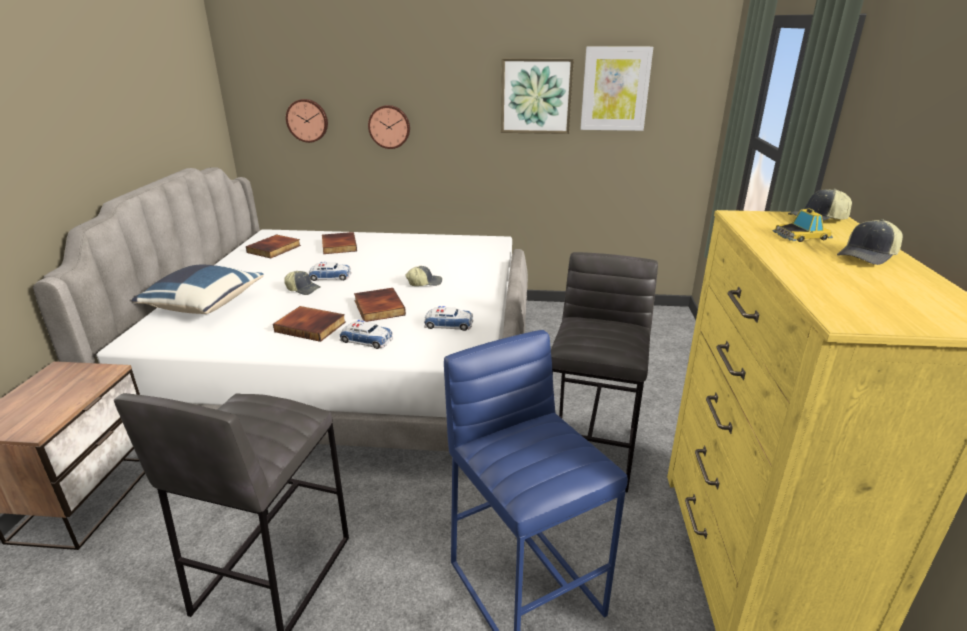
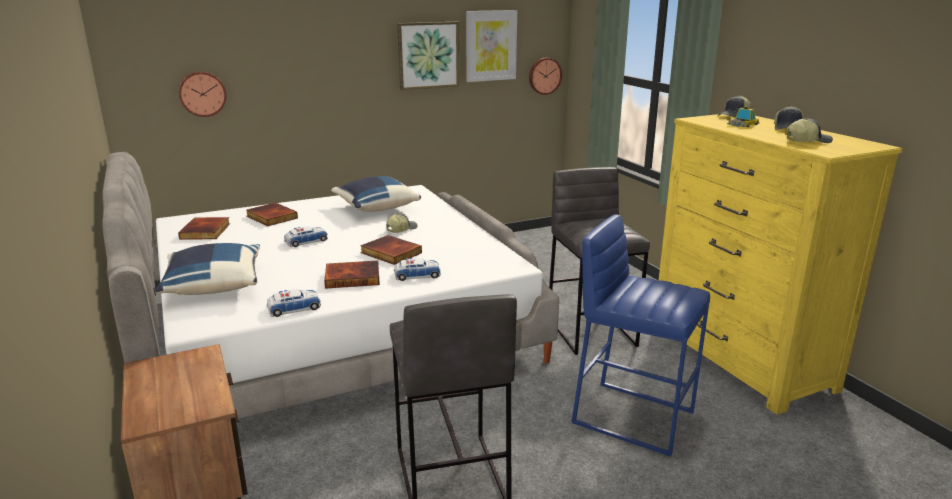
camera: 30 degrees left, 5 degrees down
cap [284,271,321,295] -> cap moved to [787,118,833,143]
wall clock [368,105,410,149] -> wall clock moved to [529,58,562,95]
toy car [424,306,473,331] -> toy car moved to [267,289,321,317]
none -> blue pillow [331,176,421,212]

